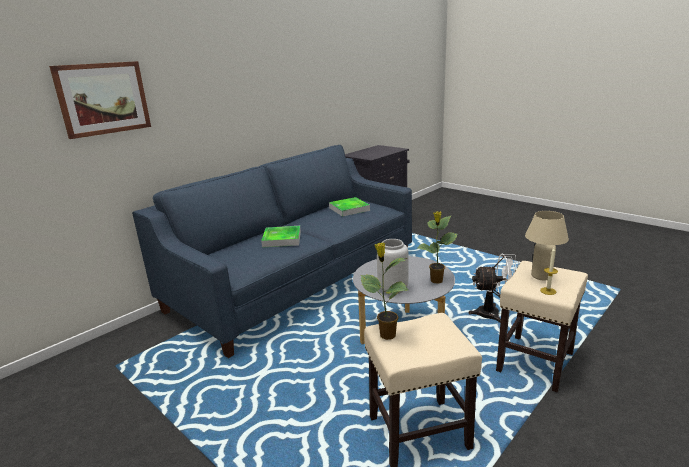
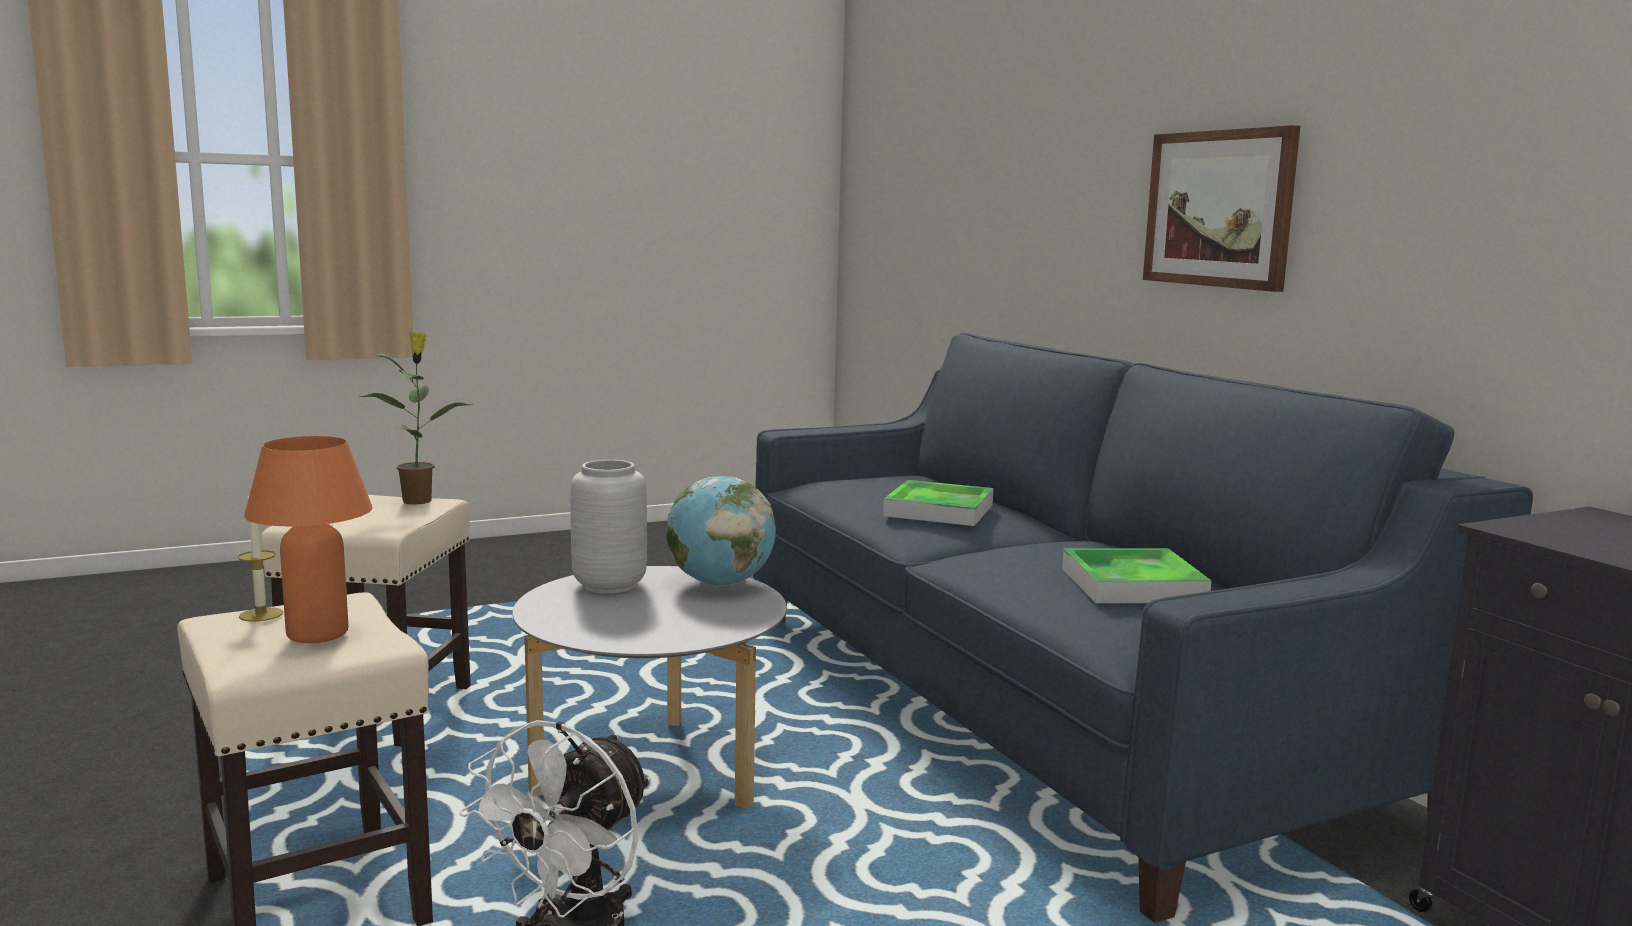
camera: 110 degrees right, 10 degrees down
picture [49,61,151,139] -> picture moved to [1143,125,1300,292]
potted plant [417,212,458,284] -> none
beige table lamp [525,211,569,280] -> orange table lamp [244,436,373,643]
none -> globe [666,476,776,586]

